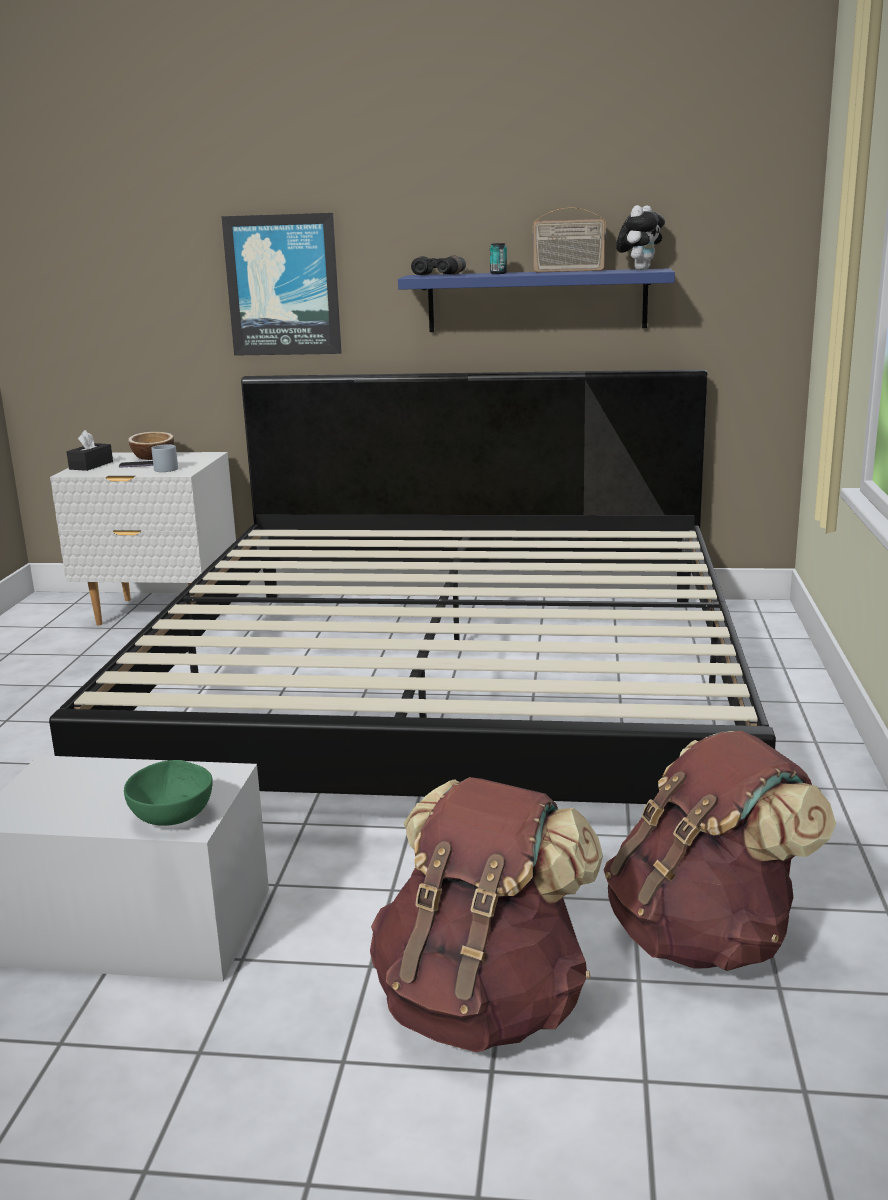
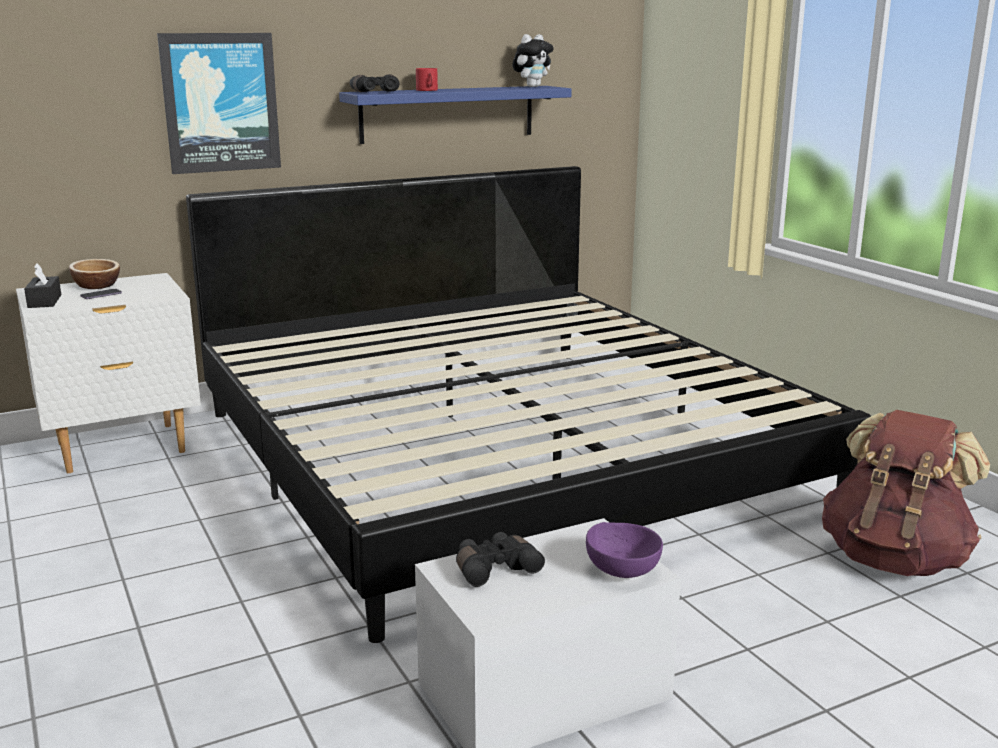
camera: 35 degrees left, 0 degrees up
green bowl [124,760,213,826] -> purple bowl [586,522,663,578]
grey mug [151,444,178,472] -> none
brown backpack [370,777,603,1052] -> none
can [490,243,507,274] -> red mug [416,68,438,91]
radio [532,208,606,272] -> none
plush toy [616,205,665,270] -> plush toy turned 45 degrees clockwise [513,34,554,87]
none -> black binoculars [456,532,545,587]

